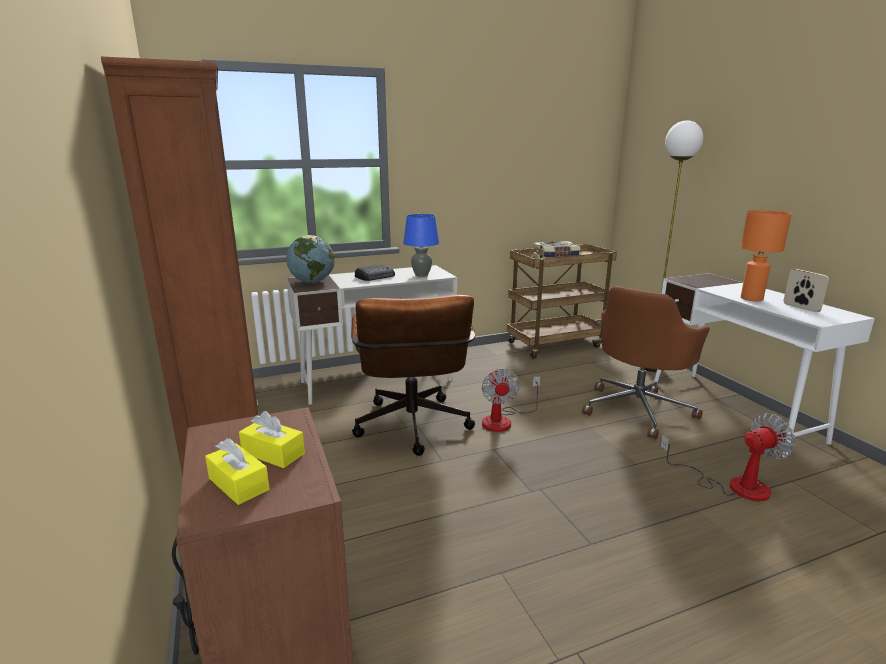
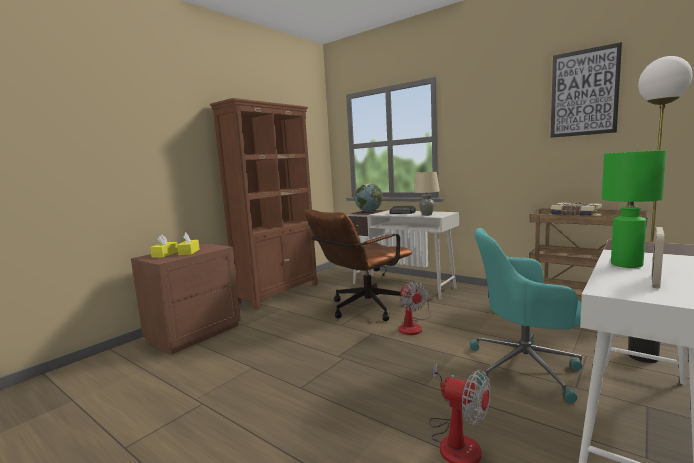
camera: 60 degrees right, 10 degrees down
blue table lamp [403,214,439,277] -> beige table lamp [414,172,440,216]
fan [482,369,540,432] -> fan turned 75 degrees counterclockwise [399,282,431,335]
brown office chair [582,286,710,439] -> turquoise office chair [470,228,582,403]
orange table lamp [741,210,792,301] -> green table lamp [602,150,667,268]
none -> picture [550,42,622,138]

